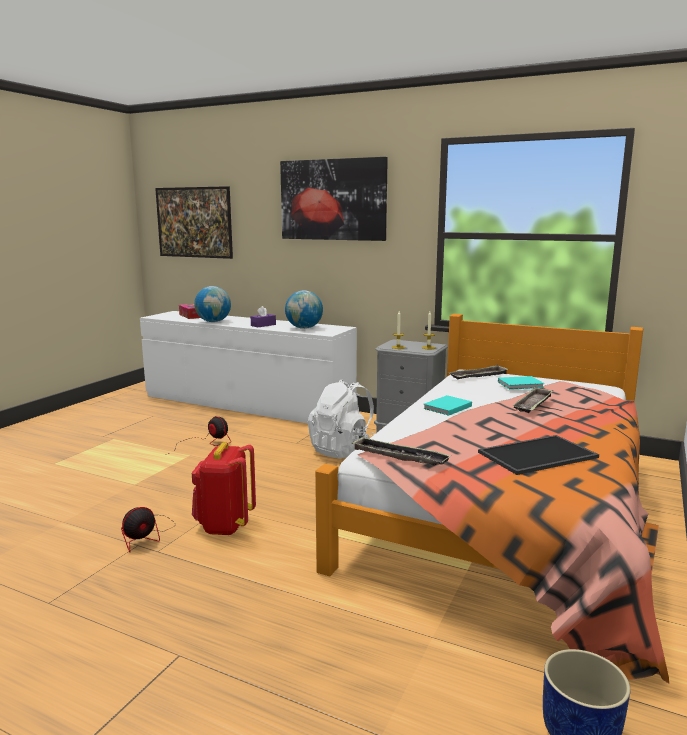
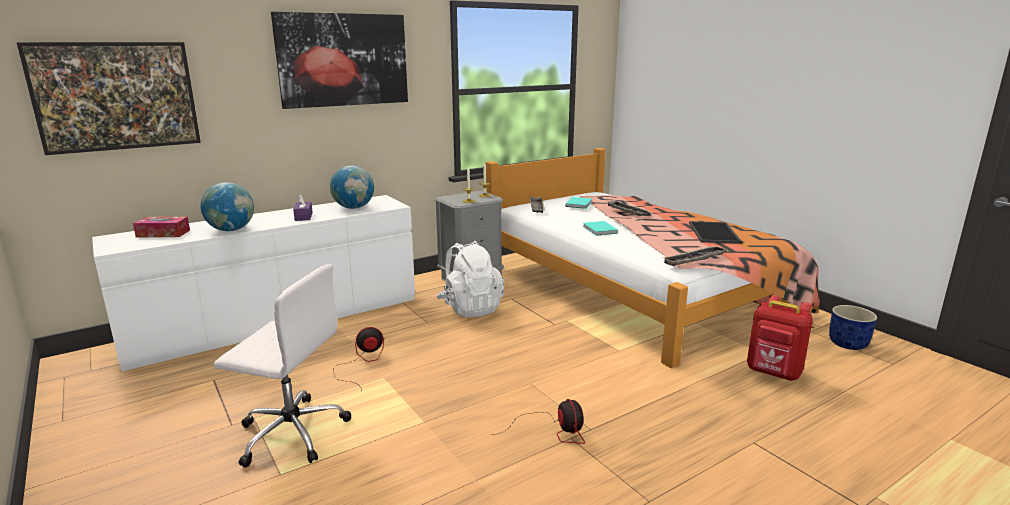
camera: 60 degrees left, 5 degrees up
red backpack [192,442,256,535] -> red backpack moved to [747,295,813,381]
none -> white office chair [214,264,351,468]

